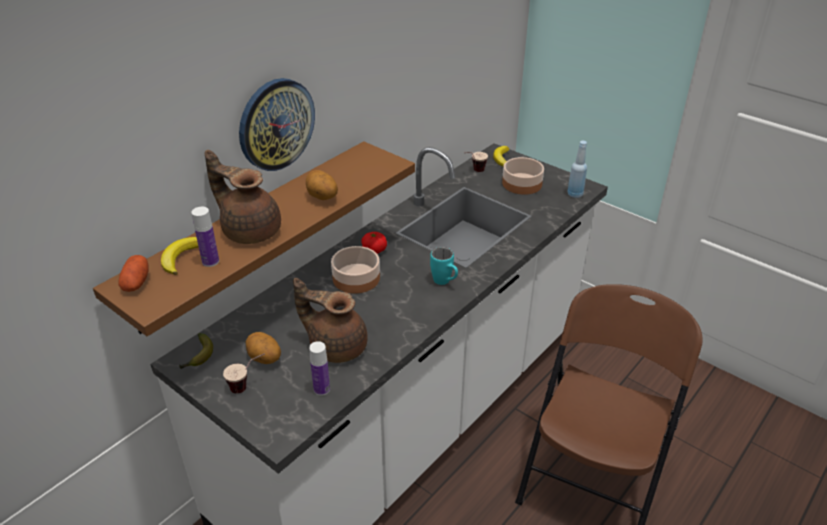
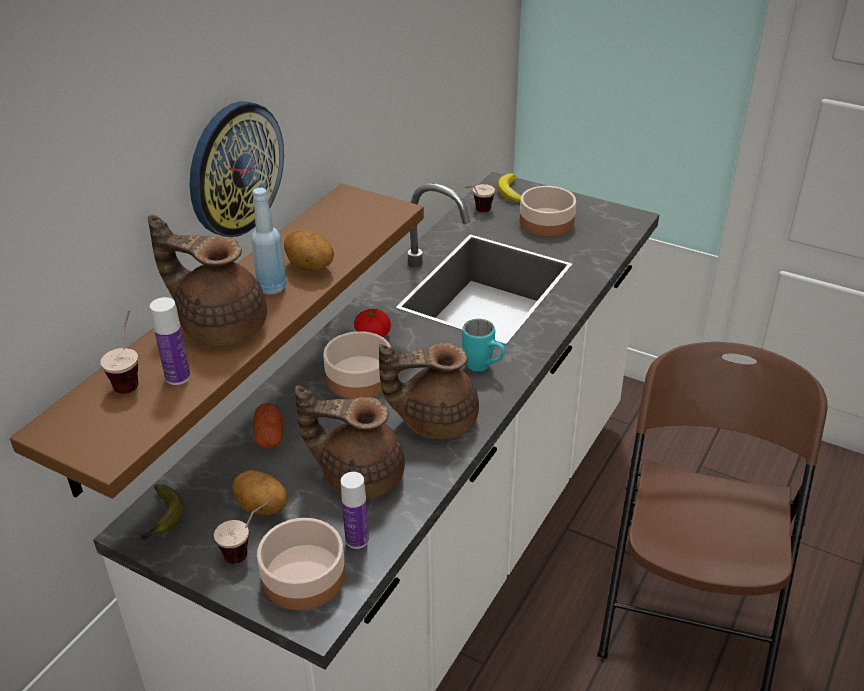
camera: 10 degrees left, 0 degrees up
potato [118,255,149,292] -> potato moved to [253,403,284,449]
banana [161,237,198,275] -> cup [100,310,138,394]
blue bottle [567,141,587,198] -> blue bottle moved to [251,187,287,295]
none -> bowl [257,518,345,610]
none -> brown teapot [379,342,479,439]

